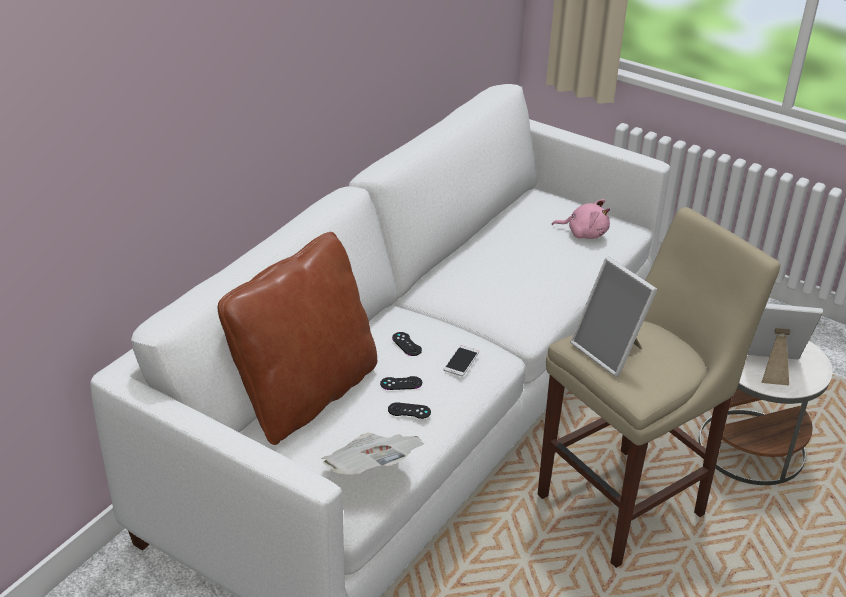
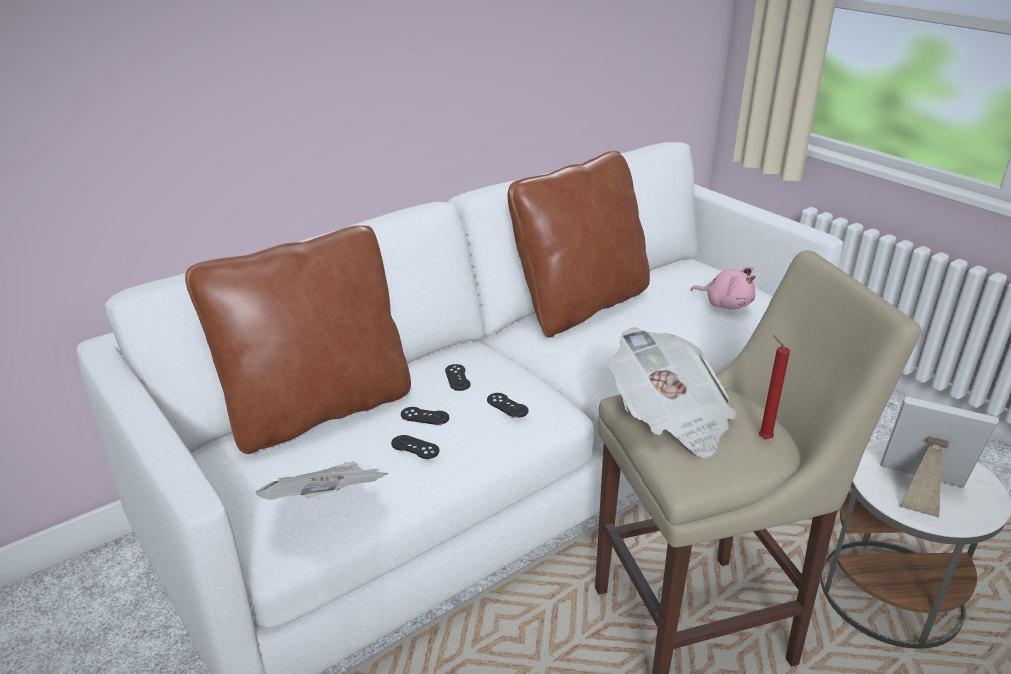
camera: 20 degrees right, 5 degrees down
phone [444,345,479,376] -> black game controller [487,393,529,418]
picture frame [570,257,657,377] -> newspaper [610,328,737,458]
none -> brown pillow [508,151,650,337]
none -> red candle [759,335,790,439]

